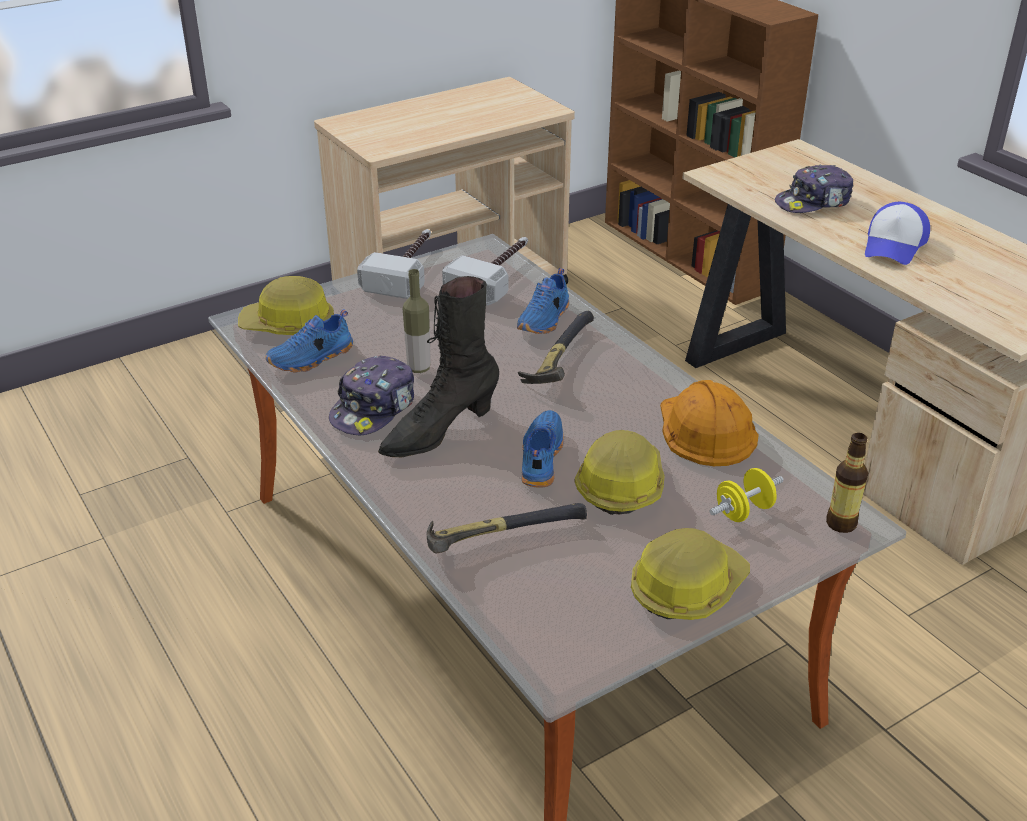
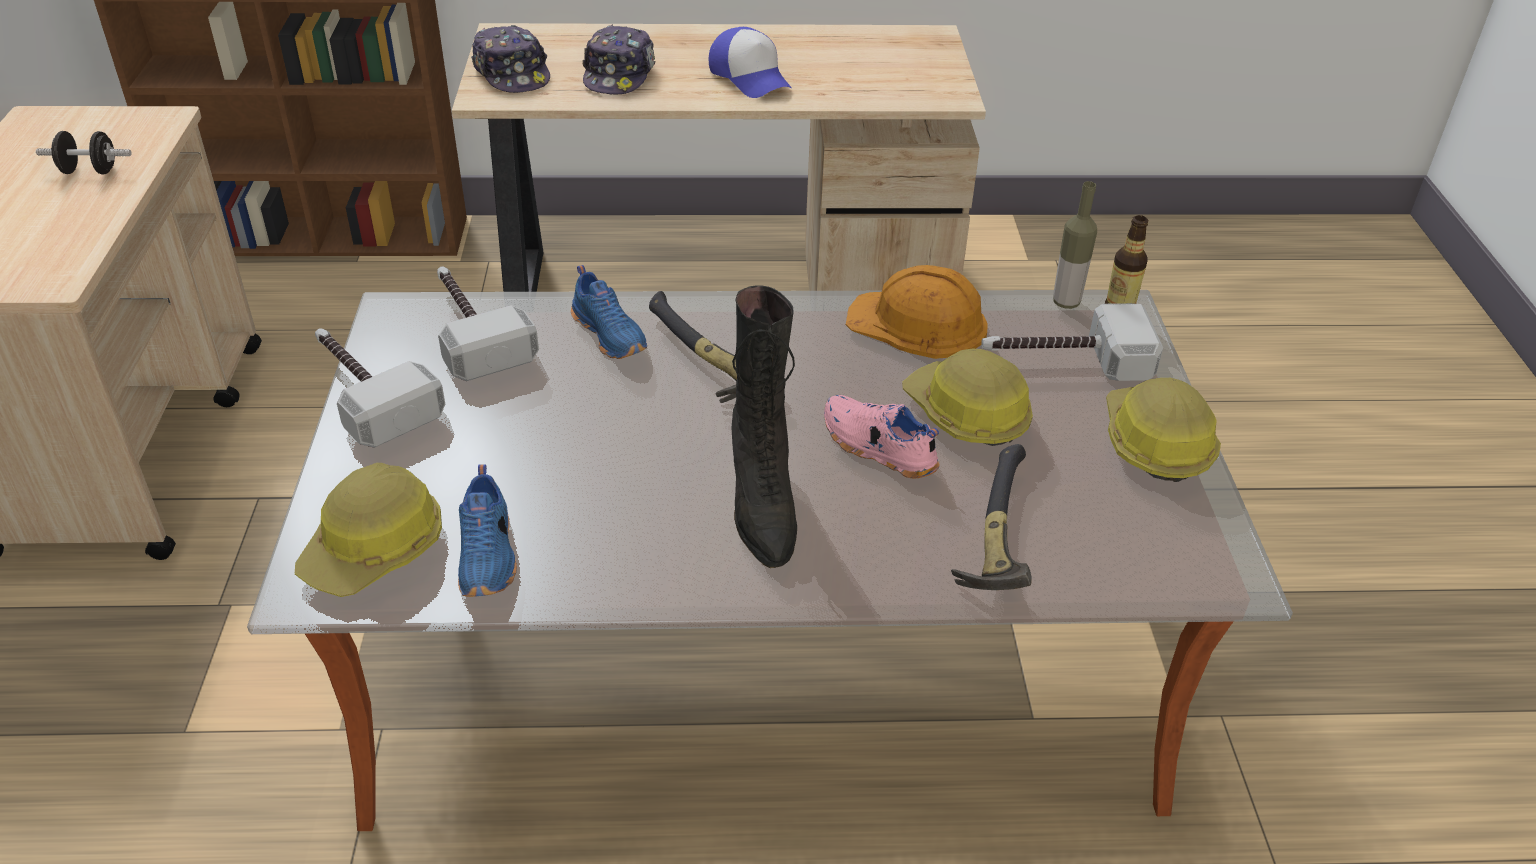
camera: 60 degrees left, 5 degrees up
cap [329,355,414,436] -> cap moved to [471,25,550,93]
bottle [403,269,431,373] -> bottle moved to [1053,181,1097,309]
blue shoe [522,410,564,488] -> pink shoe [824,395,940,479]
yellow dumbbell [710,468,784,522] -> hammer [981,303,1163,381]
none -> black dumbbell [36,131,132,174]

